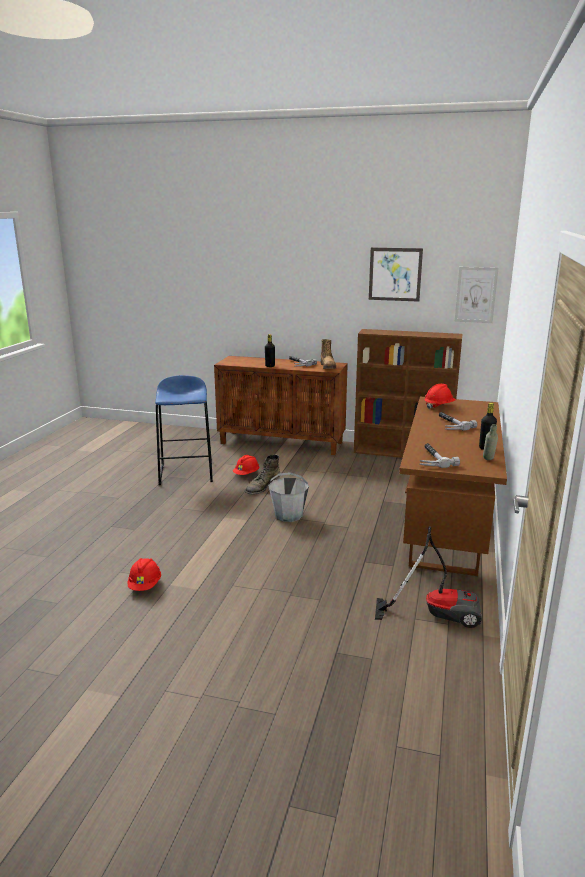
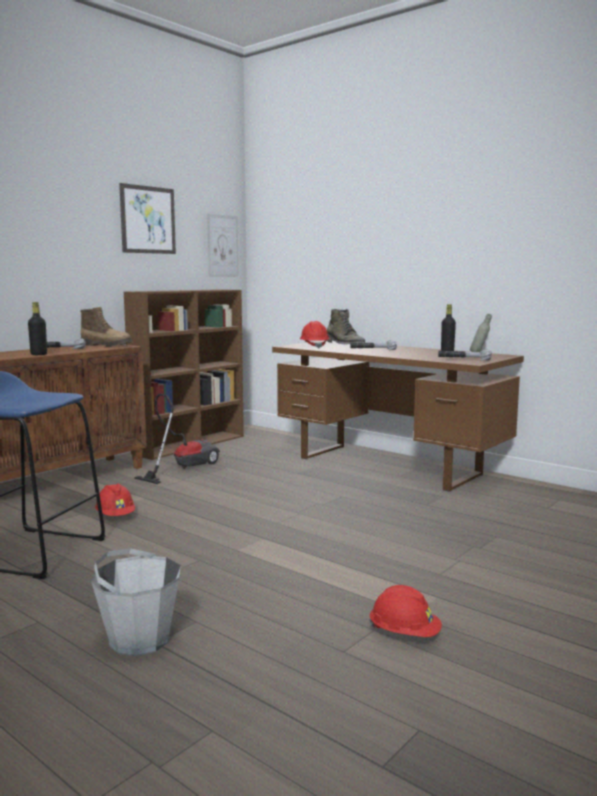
camera: 65 degrees left, 10 degrees down
green boot [245,455,280,495] -> green boot moved to [327,309,366,344]
grey bucket [268,472,309,522] -> grey bucket moved to [91,548,181,656]
vacuum cleaner [375,526,482,628] -> vacuum cleaner moved to [134,394,220,484]

